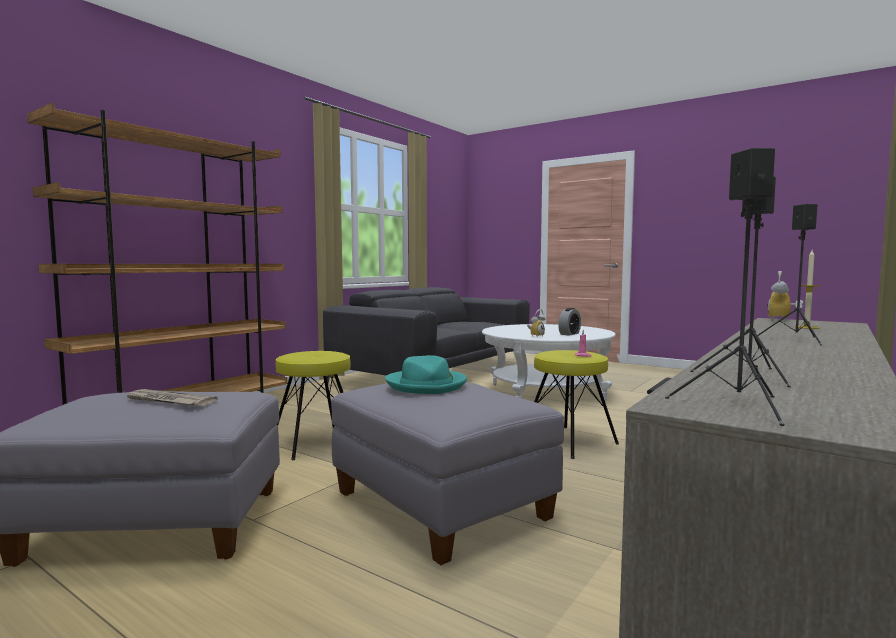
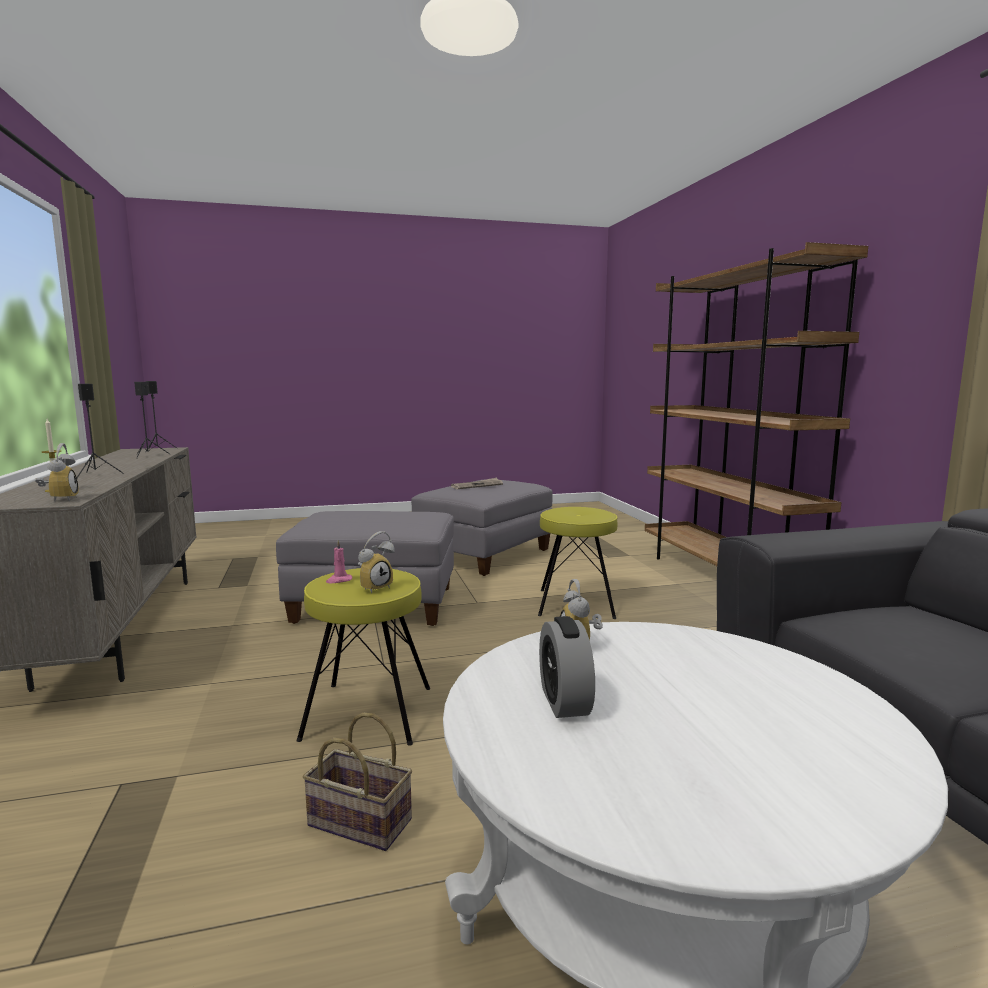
camera: 130 degrees right, 5 degrees up
turquoise hat [385,355,467,394] -> none
none -> basket [303,713,412,851]
none -> alarm clock [358,531,395,593]

